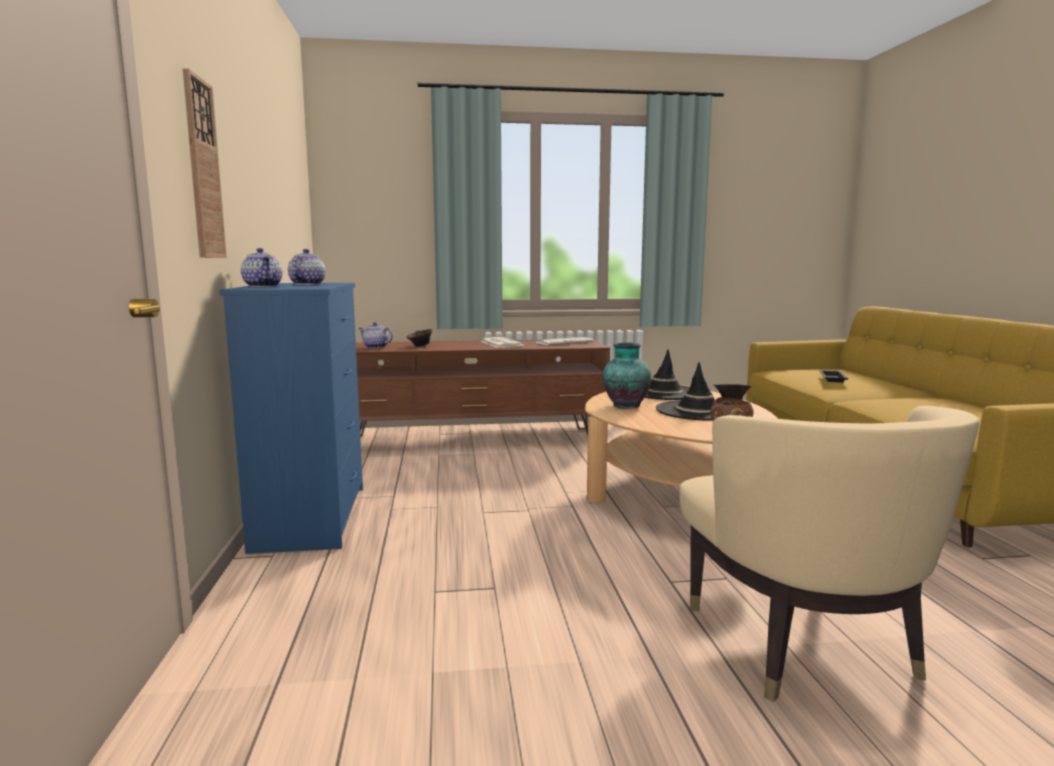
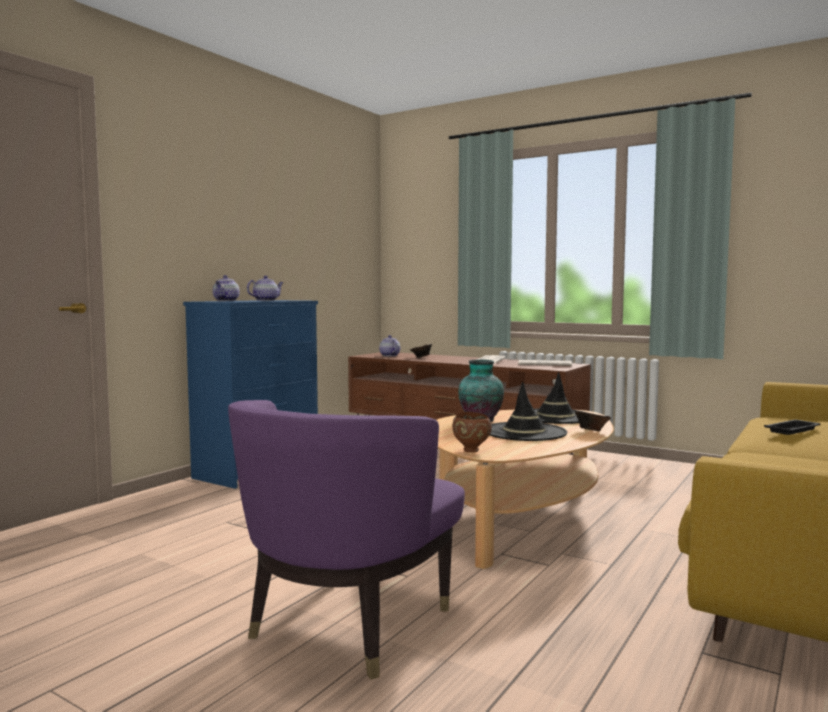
camera: 40 degrees right, 5 degrees down
wall clock [183,68,227,258] -> none
beige armchair [679,406,979,702] -> purple armchair [228,400,465,680]

